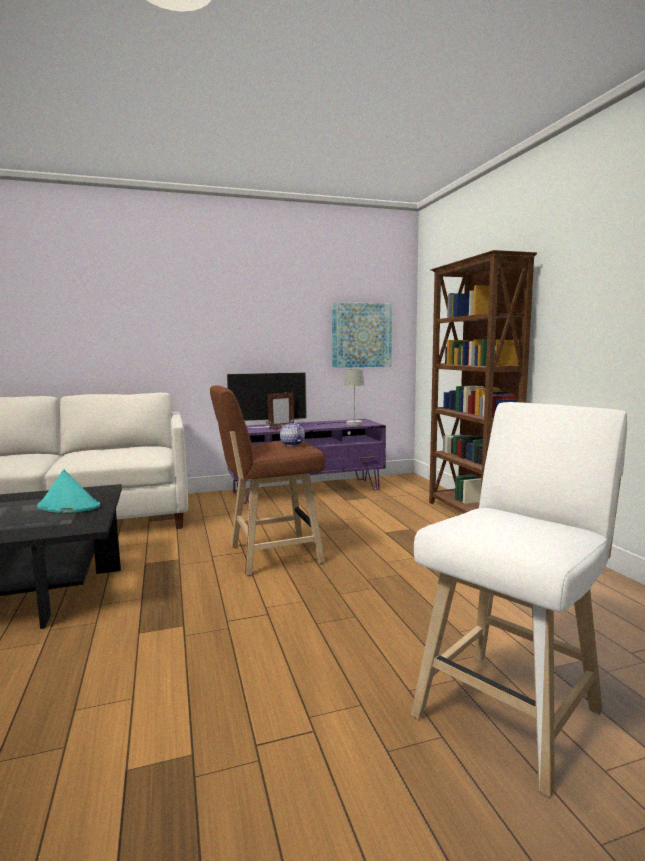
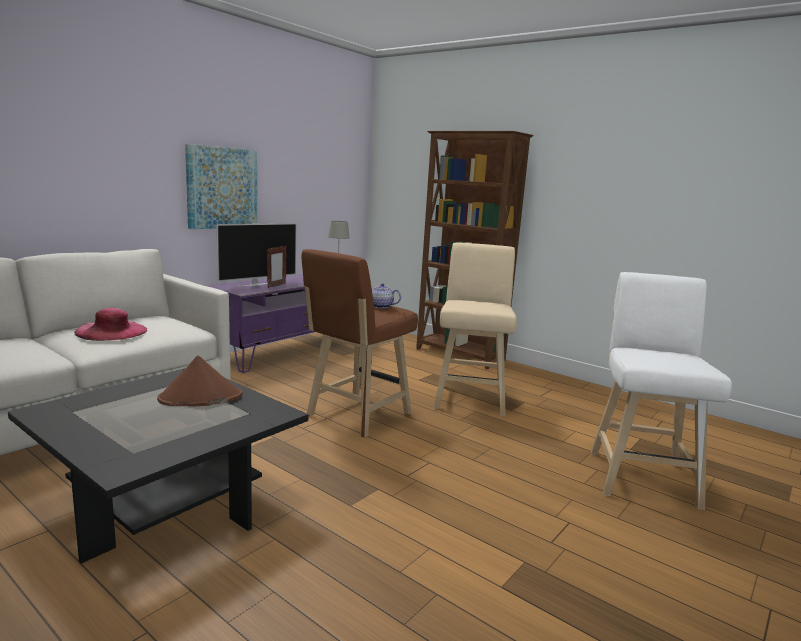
camera: 35 degrees left, 5 degrees up
turquoise hat [37,469,100,513] -> brown hat [157,355,242,406]
picture [332,302,392,368] -> picture moved to [185,144,257,229]
none -> pink hat [75,307,147,341]
none -> beige stool [434,243,517,416]

